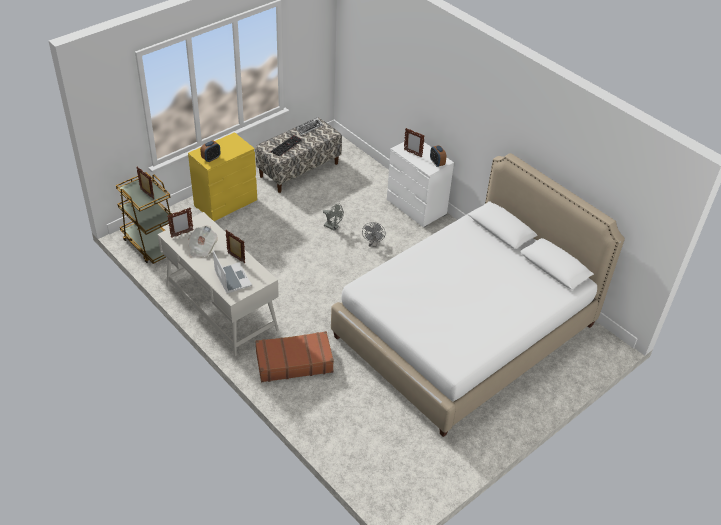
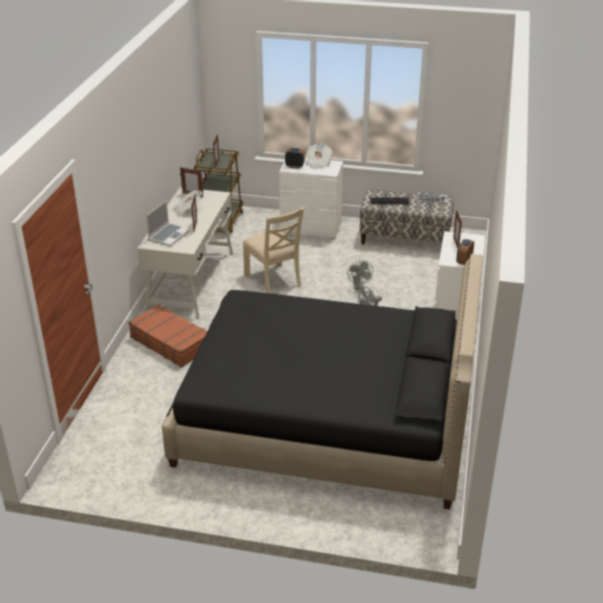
camera: 55 degrees right, 10 degrees down
yellow dresser [188,132,257,221] -> white dresser [279,158,343,239]
white bed [331,153,625,437] -> black bed [162,254,483,510]
none -> beige chair [243,207,304,293]
none -> newspaper [305,143,333,170]

